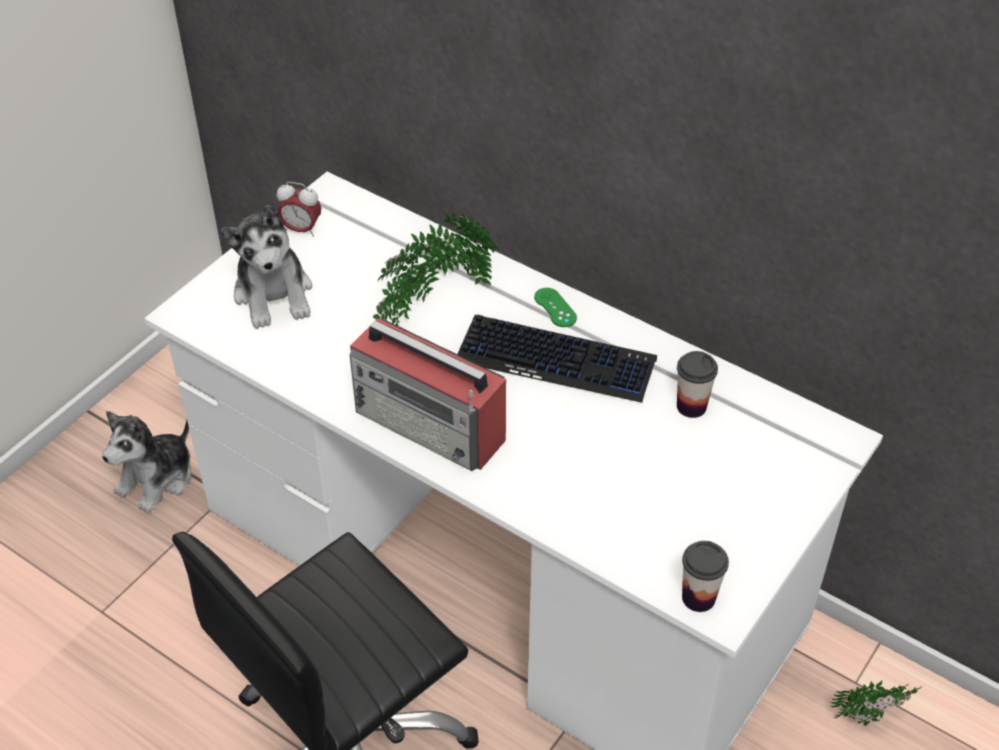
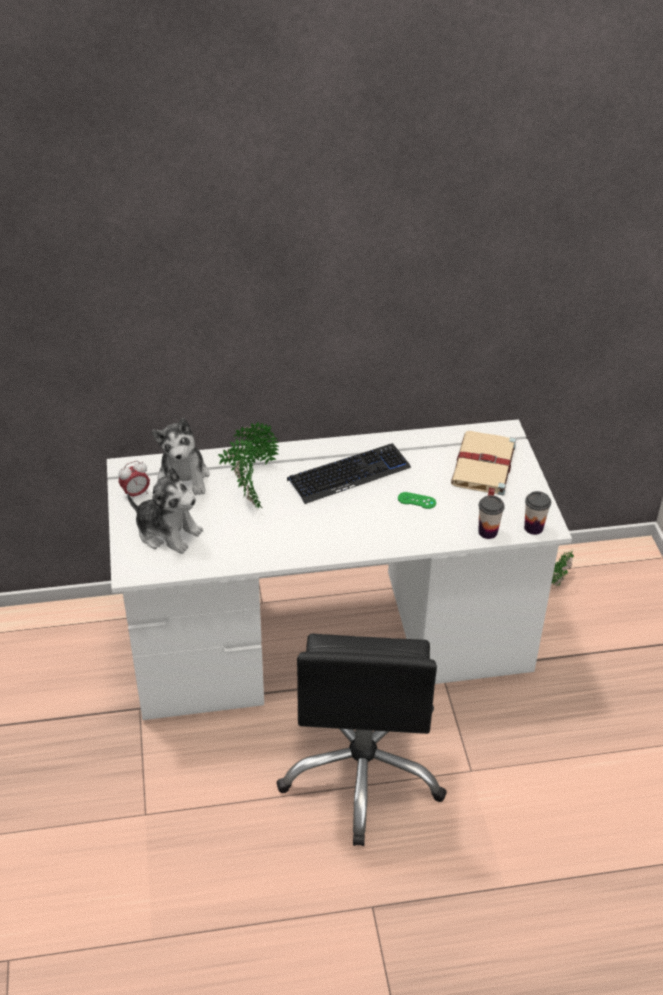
camera: 45 degrees left, 5 degrees down
plush toy [102,411,192,513] -> plush toy moved to [152,418,210,495]
radio [350,318,506,471] -> none
green game controller [534,288,577,327] -> green game controller moved to [398,492,436,509]
cup [677,351,718,418] -> cup moved to [478,495,505,539]
none -> beige book [451,431,516,496]

